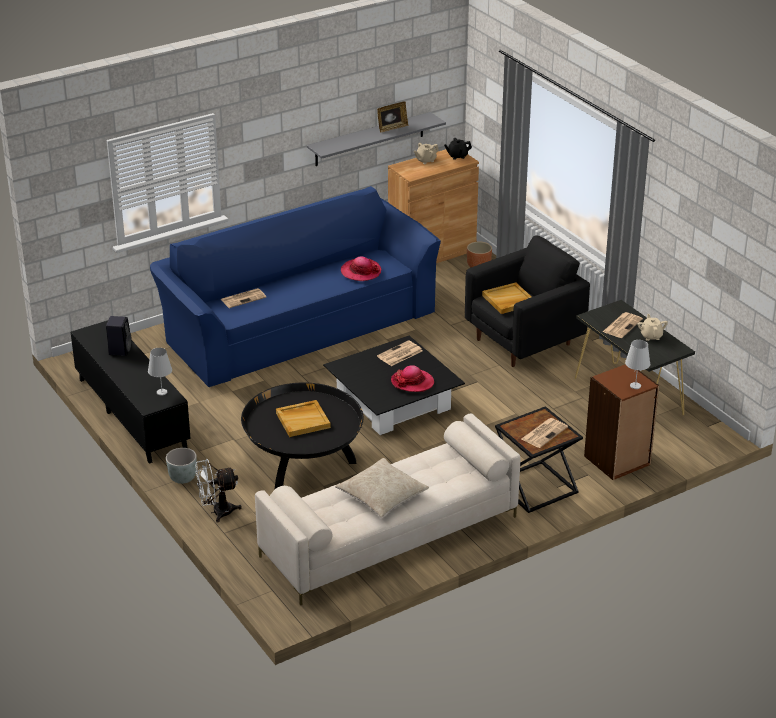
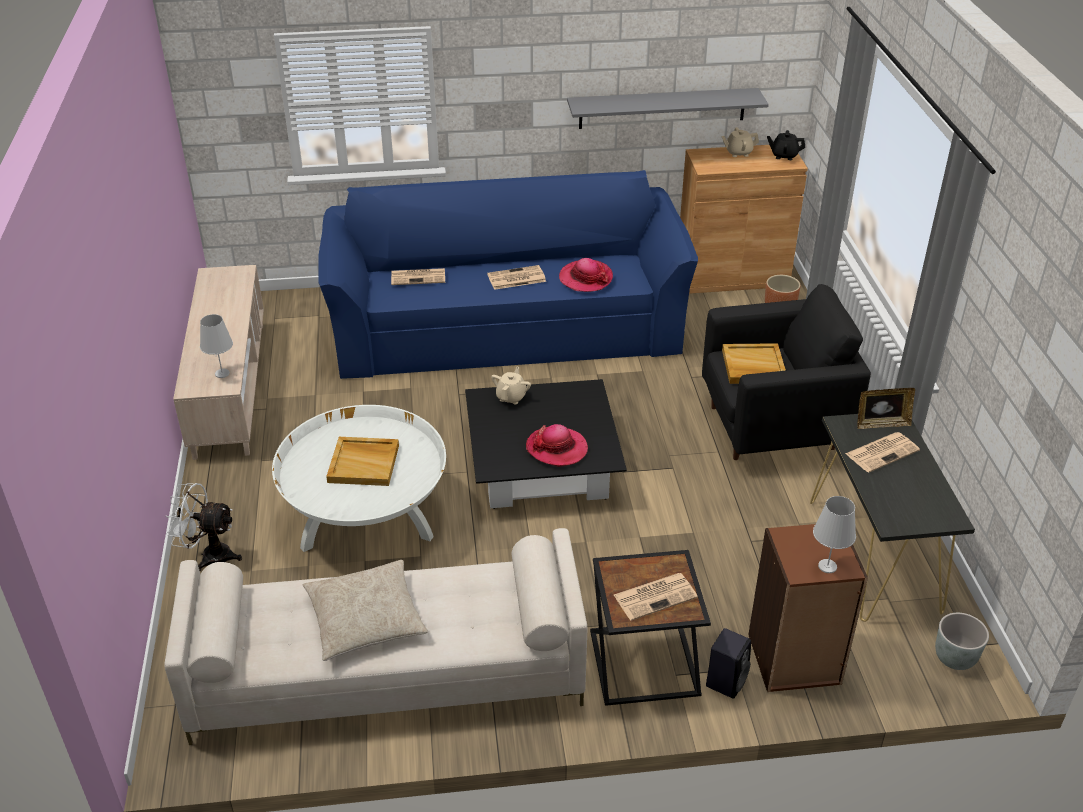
camera: 25 degrees right, 5 degrees up
black tv stand [71,320,191,464] -> beige tv stand [173,265,264,460]
black speaker [106,316,132,356] -> black speaker moved to [706,628,751,699]
grey planter [166,448,197,484] -> grey planter moved to [935,613,989,670]
black coffee table [241,383,364,489] -> white coffee table [272,405,446,552]
picture frame [377,101,408,132] -> picture frame moved to [857,388,915,429]
newspaper [377,340,422,366] -> newspaper moved to [487,265,546,290]
beige teapot [637,314,668,341] -> beige teapot moved to [491,367,531,404]

